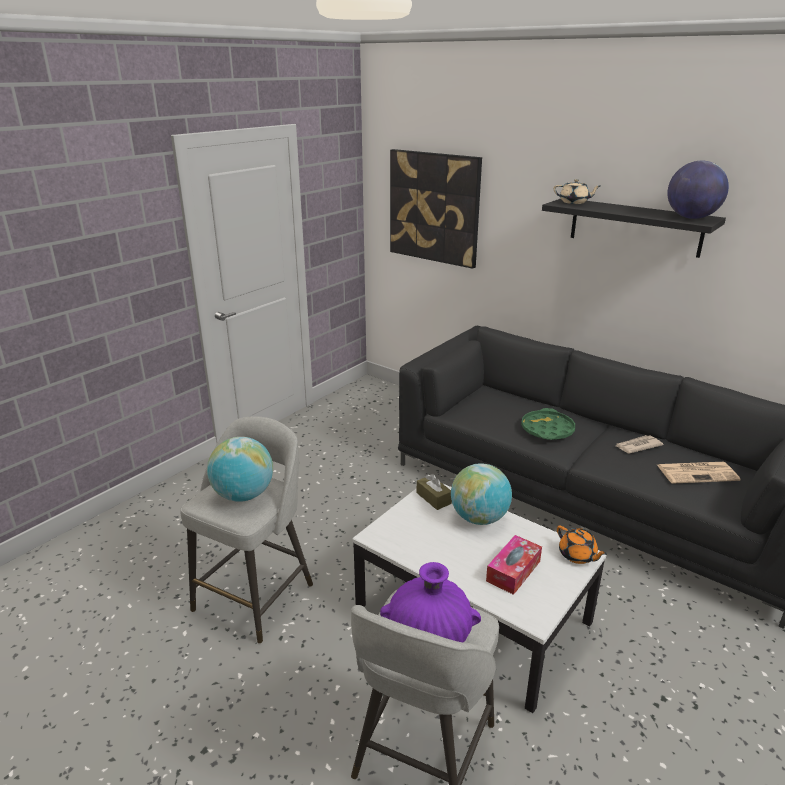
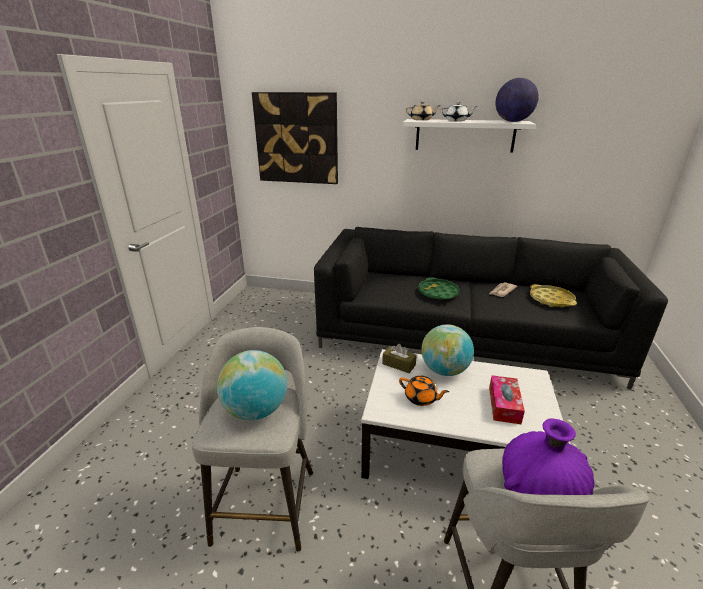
camera: 25 degrees left, 0 degrees up
black shelf [542,199,726,258] -> white shelf [403,119,536,153]
orange teapot [557,525,607,564] -> orange teapot moved to [399,376,449,406]
newspaper [657,462,740,484] -> yellow tray [530,284,577,307]
none -> white teapot [440,102,477,121]

